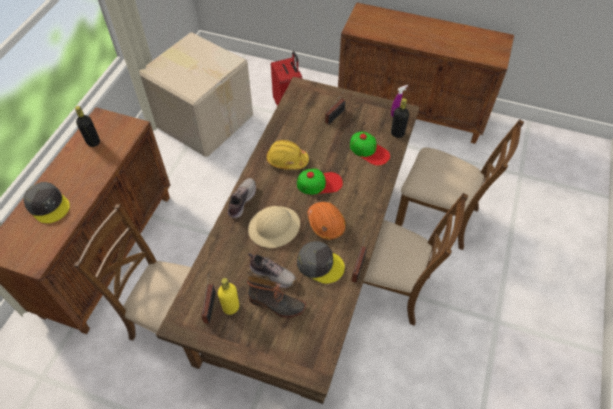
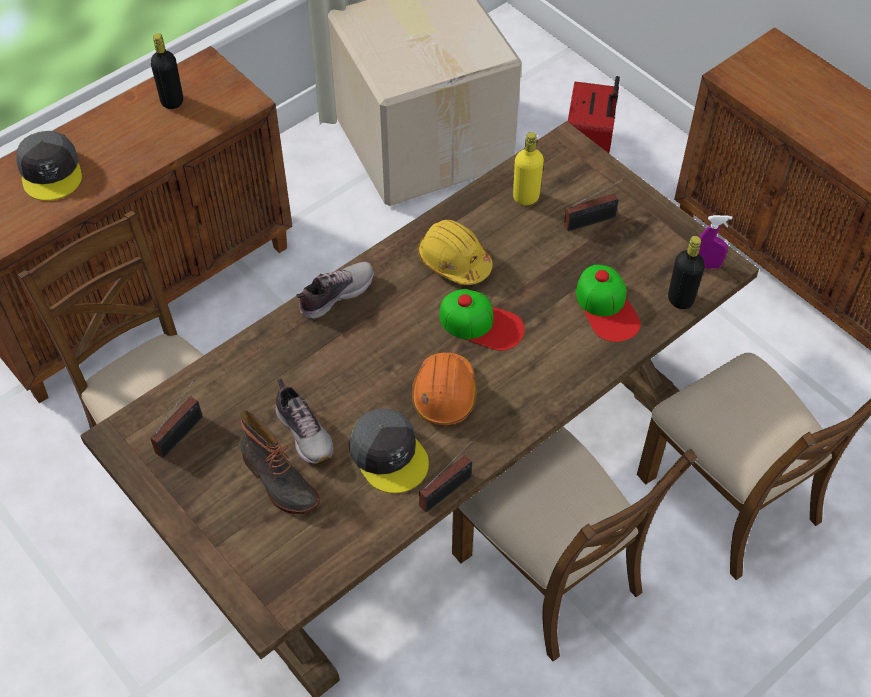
camera: 30 degrees right, 0 degrees up
yellow bottle [218,278,239,315] -> yellow bottle moved to [513,132,544,205]
beige hard hat [248,206,300,248] -> none

